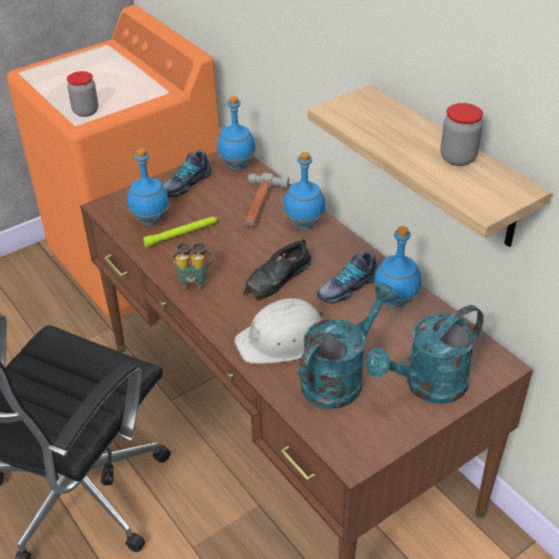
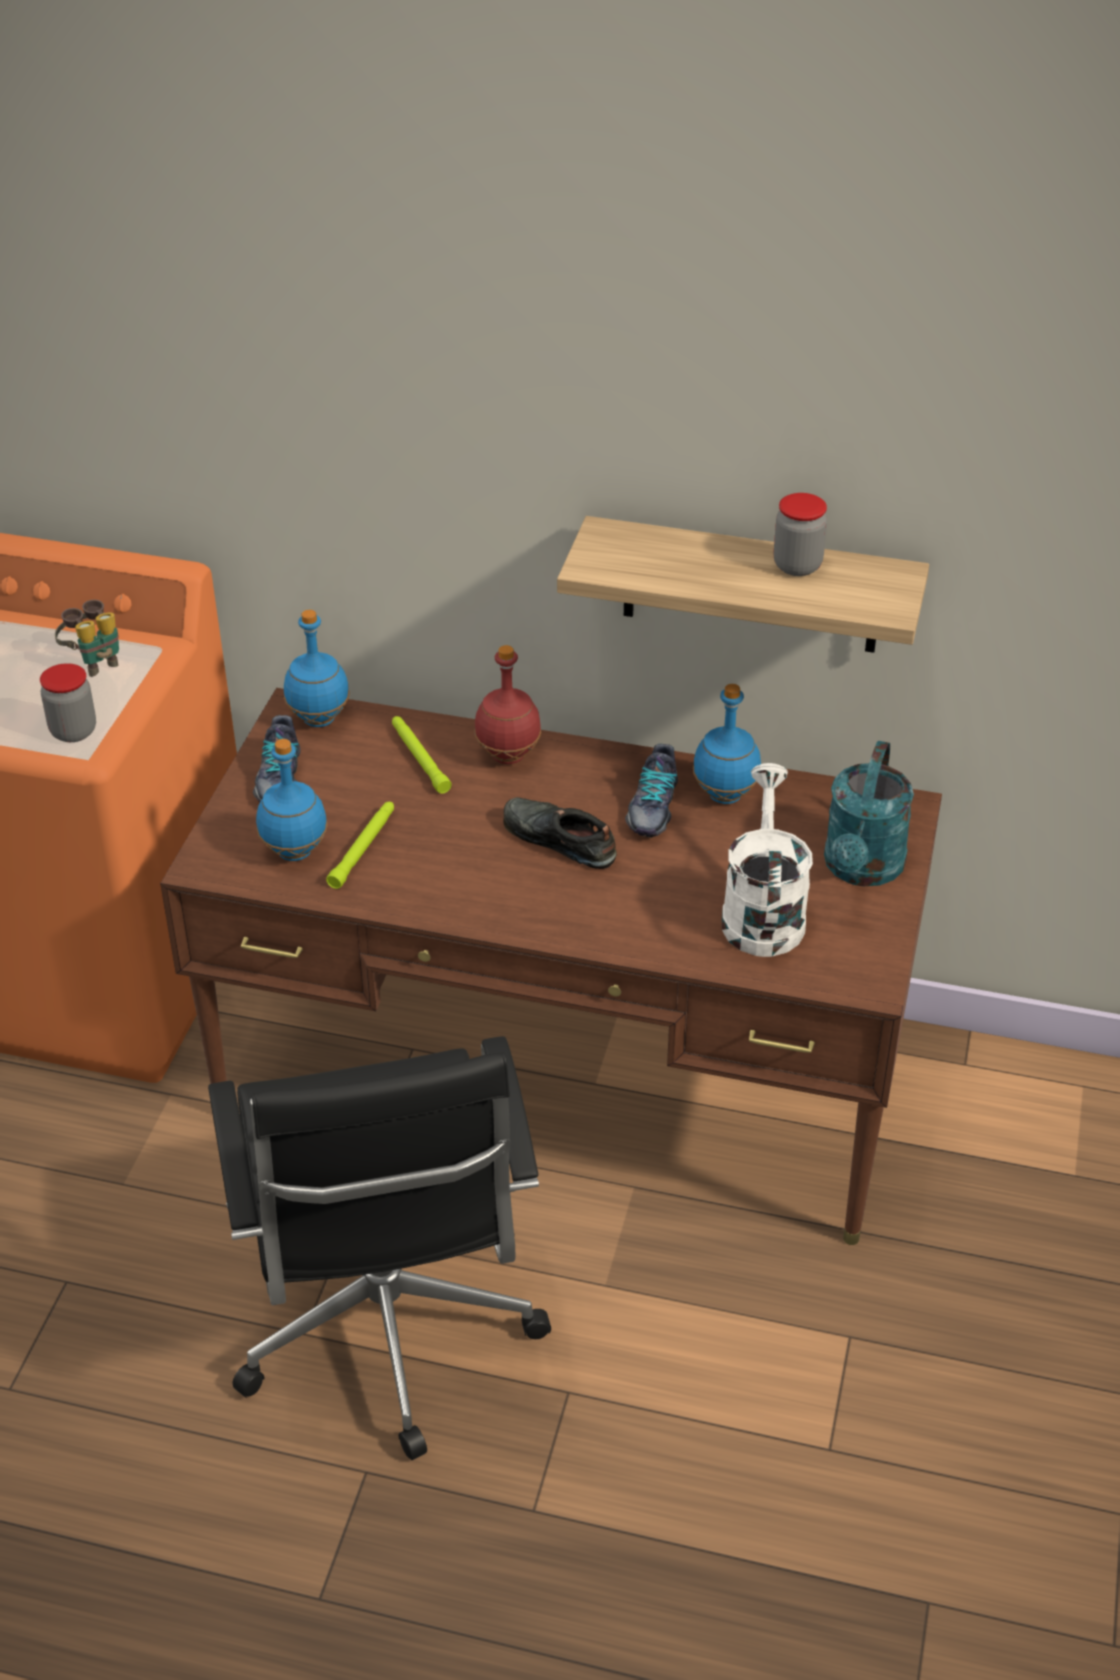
camera: 40 degrees left, 0 degrees up
binoculars [172,242,214,290] -> binoculars moved to [55,600,119,677]
white hard hat [234,298,326,364] -> none
black shoe [243,238,312,301] -> black shoe turned 120 degrees clockwise [503,797,617,869]
hammer [244,173,289,227] -> green flashlight [392,716,451,794]
blue bottle [283,152,326,229] -> red bottle [474,645,541,764]
turquoise watering can [299,282,398,409] -> white watering can [722,763,813,957]

